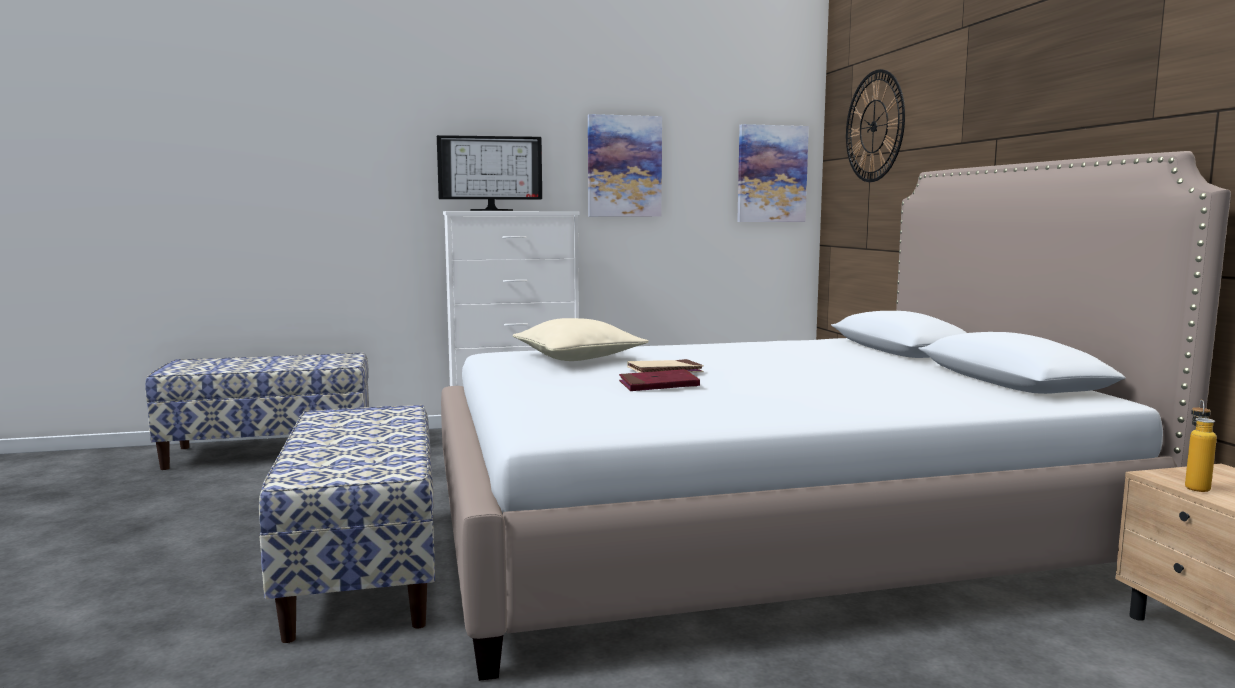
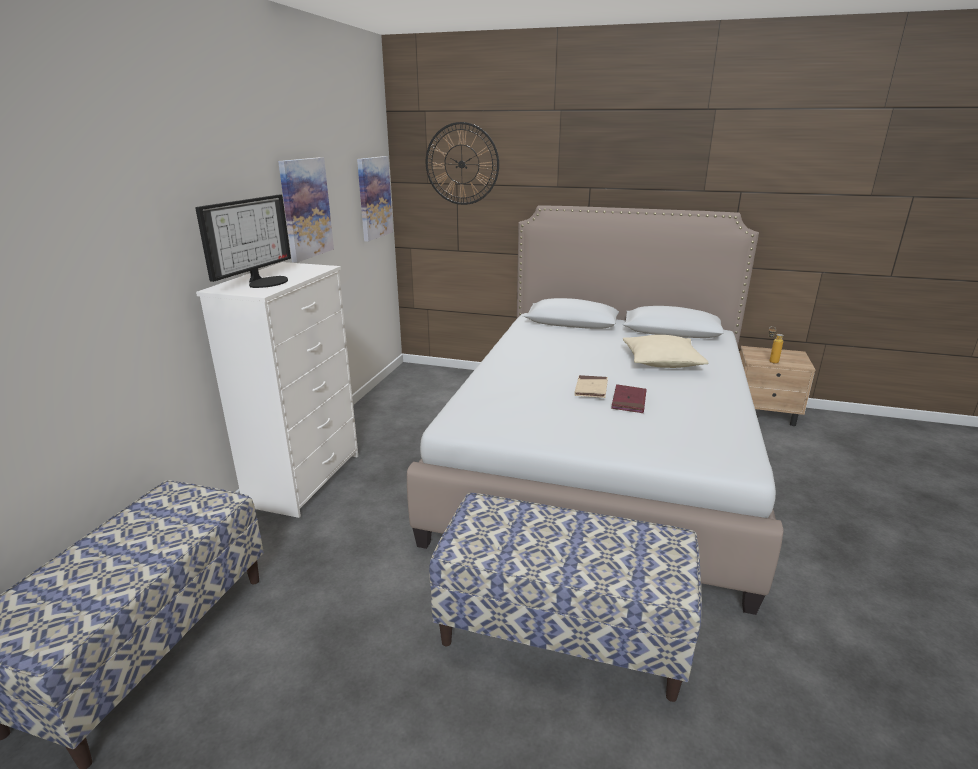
camera: 60 degrees left, 15 degrees up
beige pillow [513,318,649,361] -> beige pillow moved to [623,335,708,368]

